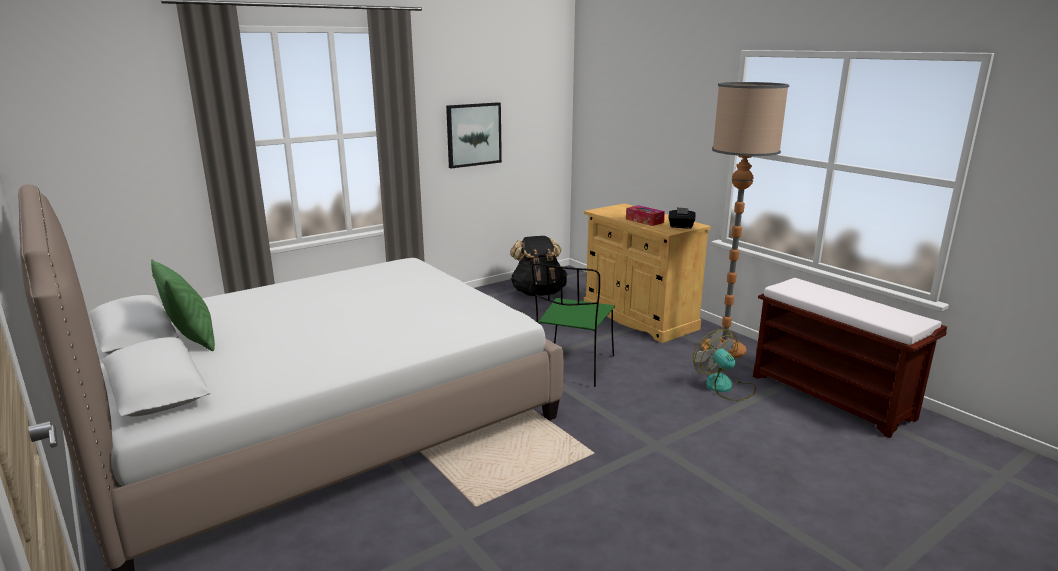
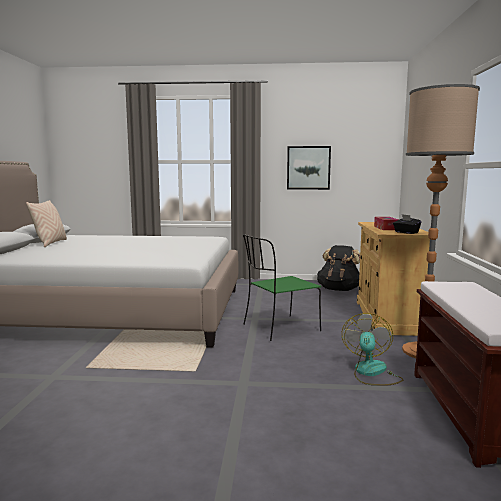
camera: 40 degrees right, 10 degrees down
green pillow [151,259,215,351] -> beige pillow [26,200,67,247]

